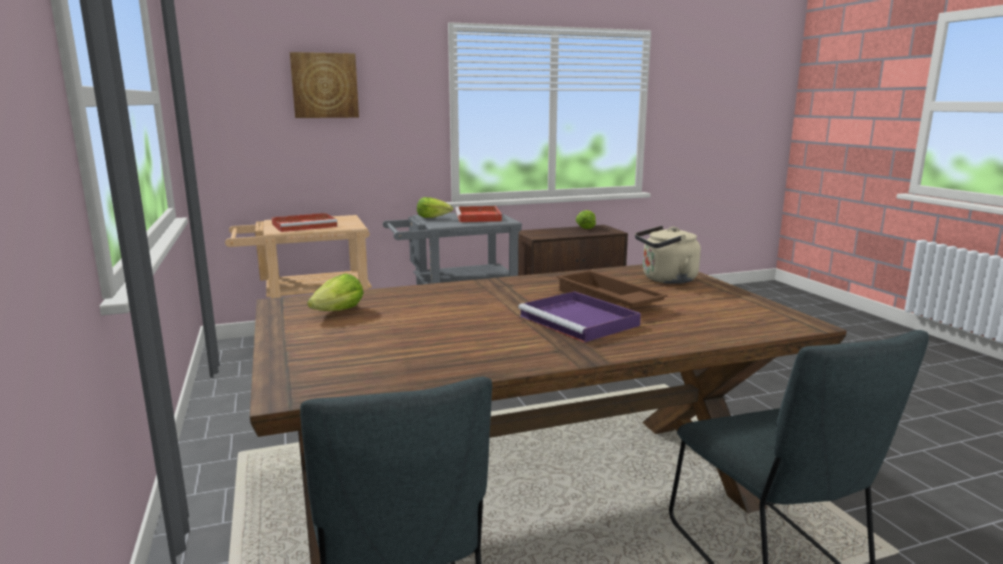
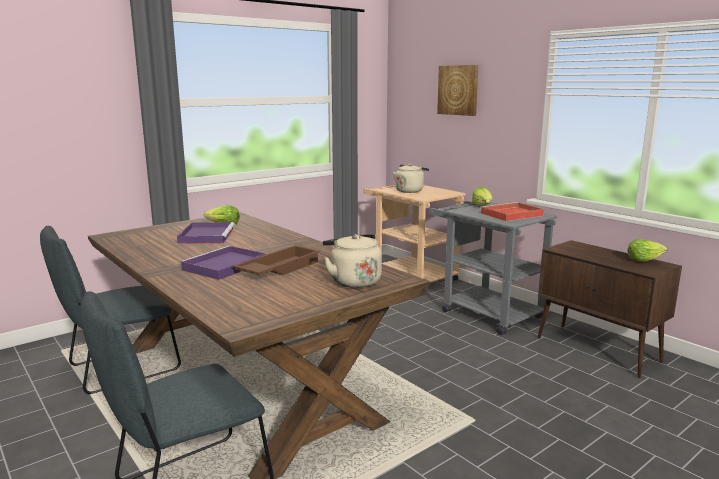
camera: 70 degrees right, 0 degrees up
red tray [271,213,338,232] -> beige kettle [393,164,429,193]
none -> purple tray [177,222,235,244]

